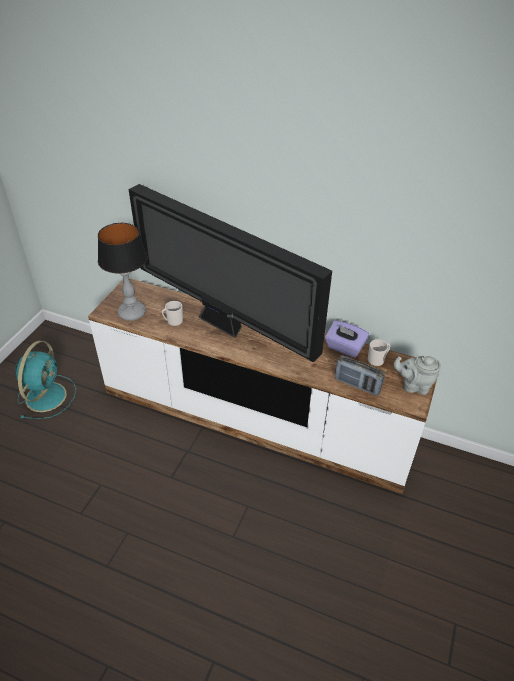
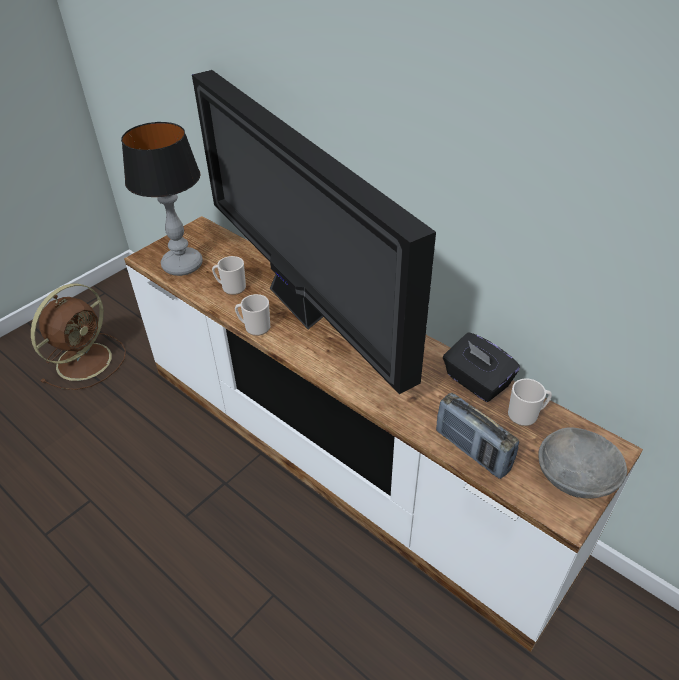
camera: 20 degrees right, 0 degrees up
turquoise fan [15,341,76,419] -> brown fan [31,283,126,390]
purple tissue box [325,321,369,358] -> black tissue box [443,332,520,402]
grey teapot [394,356,441,395] -> grey bowl [538,427,627,499]
none -> mug [235,294,270,336]

